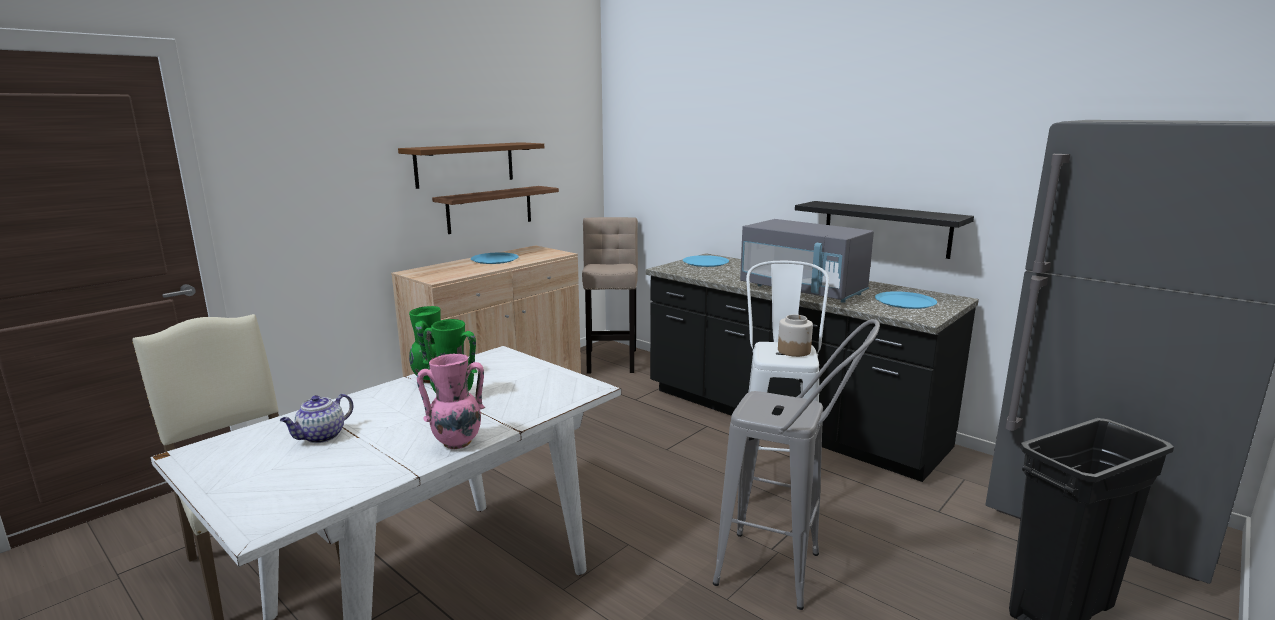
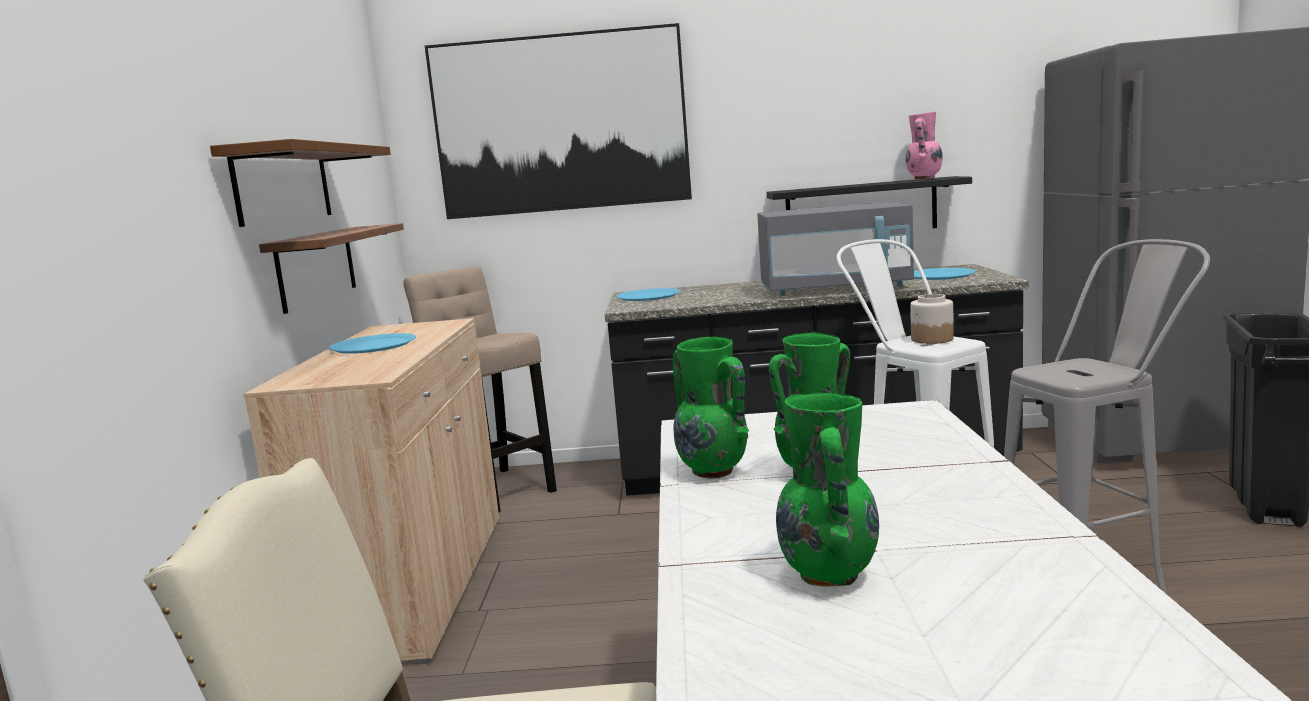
camera: 40 degrees left, 5 degrees down
teapot [280,394,354,443] -> green vase [776,392,879,587]
pink vase [417,354,485,449] -> pink vase moved to [906,112,943,180]
none -> picture [425,23,692,219]

